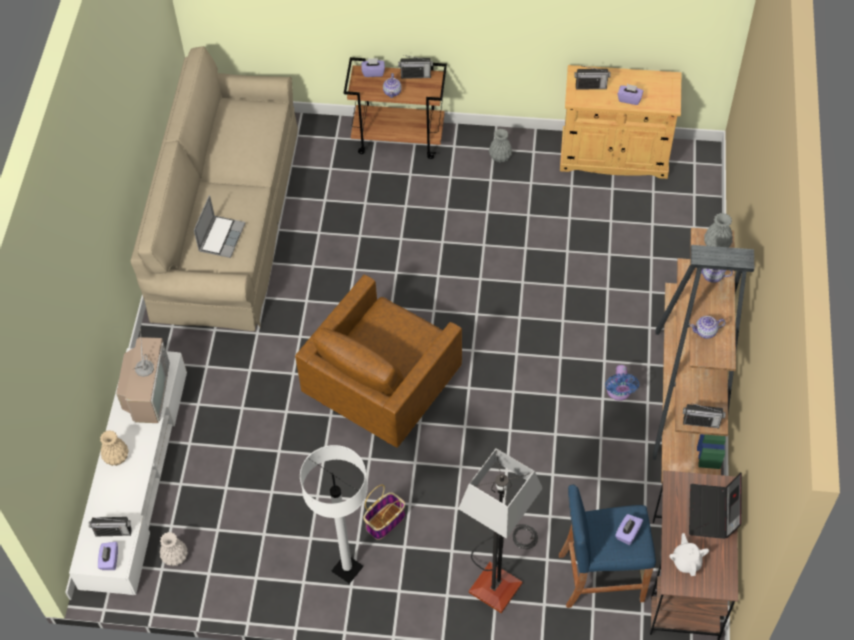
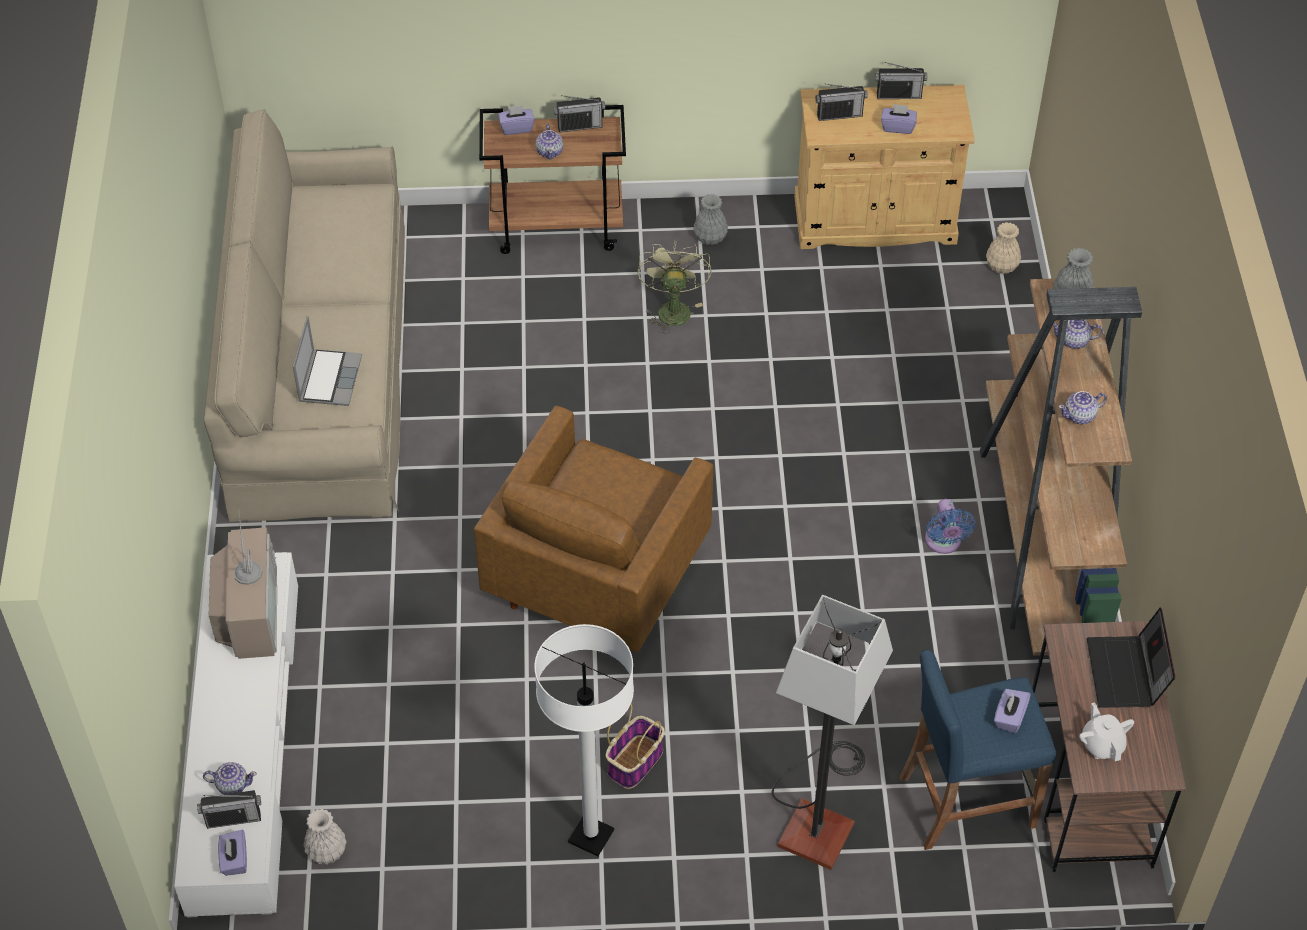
camera: 10 degrees left, 5 degrees down
beige vase [100,430,128,466] -> beige vase moved to [986,222,1021,274]
radio [683,403,725,428] -> radio moved to [875,62,927,99]
none -> teapot [203,762,257,795]
none -> green fan [637,240,712,334]

